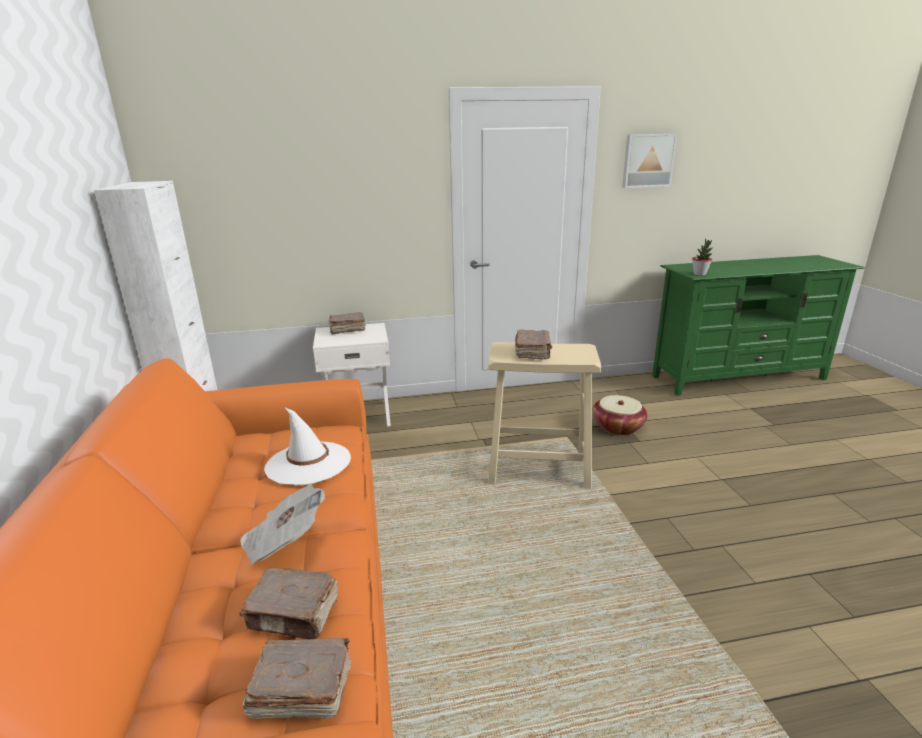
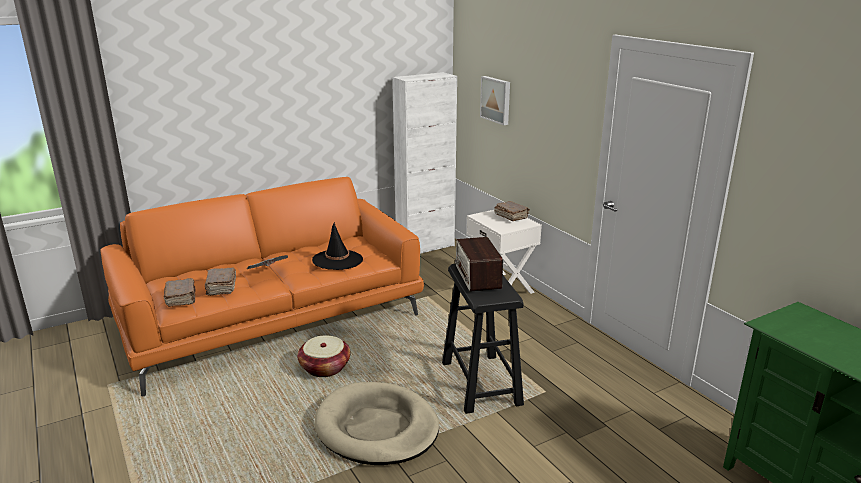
camera: 70 degrees right, 0 degrees up
white hat [264,407,351,485] -> black hat [312,222,363,270]
beige stool [488,342,601,489] -> black stool [442,264,524,414]
brown book [515,330,552,360] -> radio [455,237,503,292]
basket [593,395,648,435] -> basket moved to [297,336,351,377]
picture [622,134,677,188] -> picture moved to [480,76,510,125]
potted plant [692,239,713,276] -> none
none -> beige dog bed [314,382,439,465]

